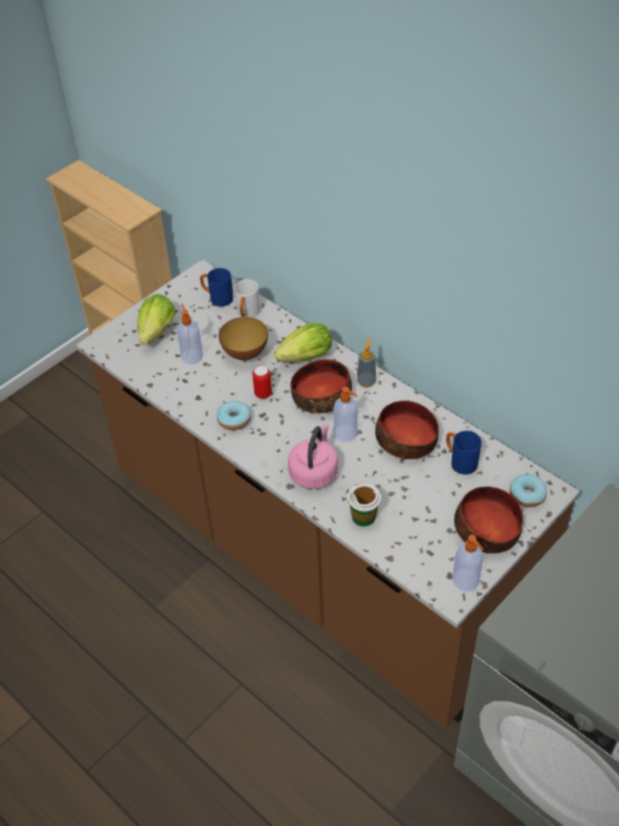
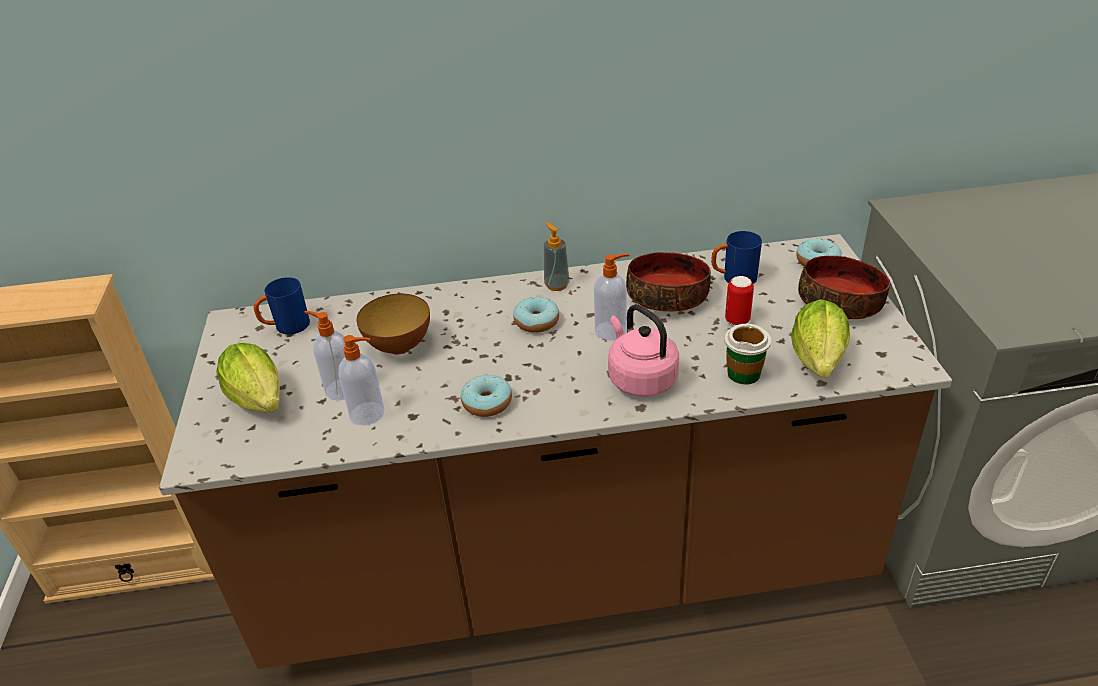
camera: 50 degrees left, 10 degrees down
white mug [234,279,260,318] -> none
can [252,366,272,399] -> can moved to [725,276,754,325]
lettuce [274,323,332,362] -> lettuce moved to [791,299,850,377]
bowl [290,359,352,413] -> donut [513,297,559,333]
soap dispenser [452,535,484,591] -> soap dispenser moved to [338,335,384,425]

